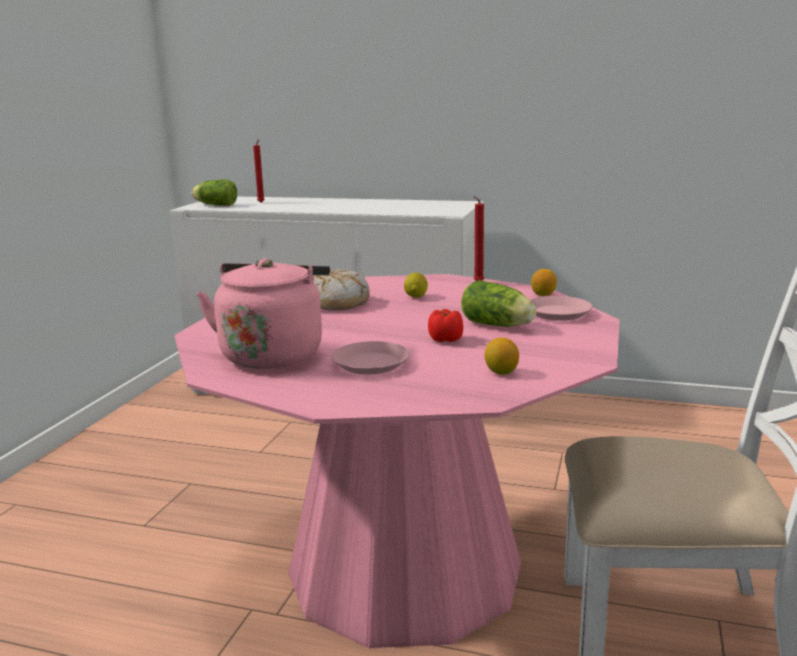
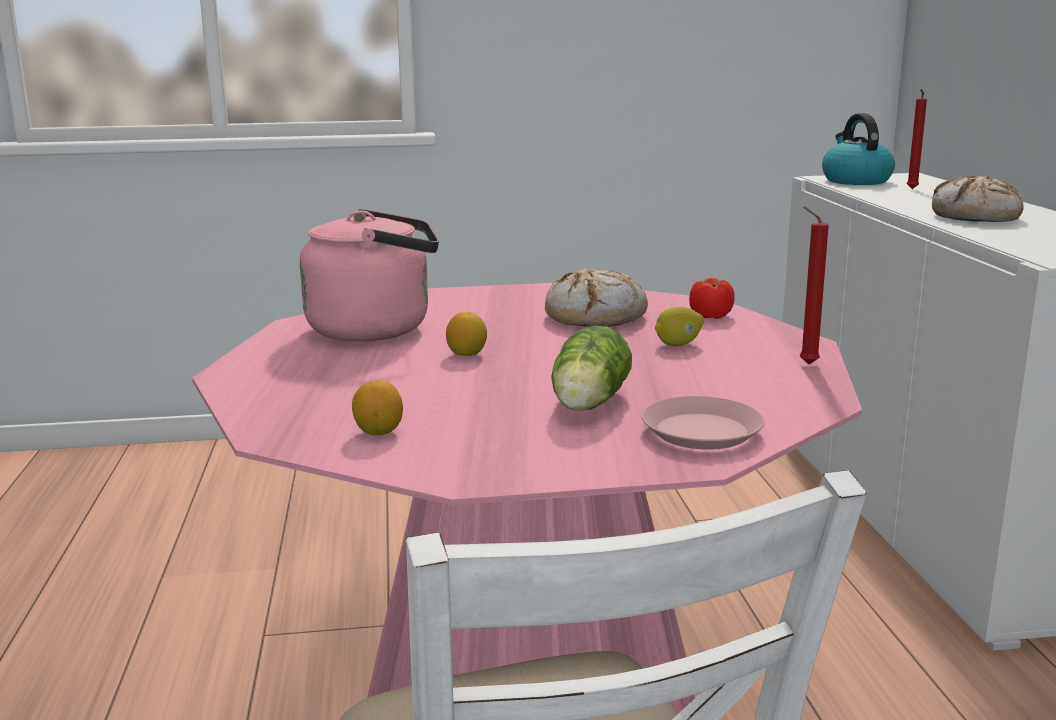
camera: 65 degrees right, 0 degrees up
lettuce [192,180,237,206] -> kettle [822,113,895,185]
pink plate [332,341,410,374] -> none
tomato [428,309,463,342] -> tomato moved to [689,278,735,319]
lemon [531,269,557,296] -> lemon moved to [446,312,487,356]
none -> bread [932,175,1024,222]

